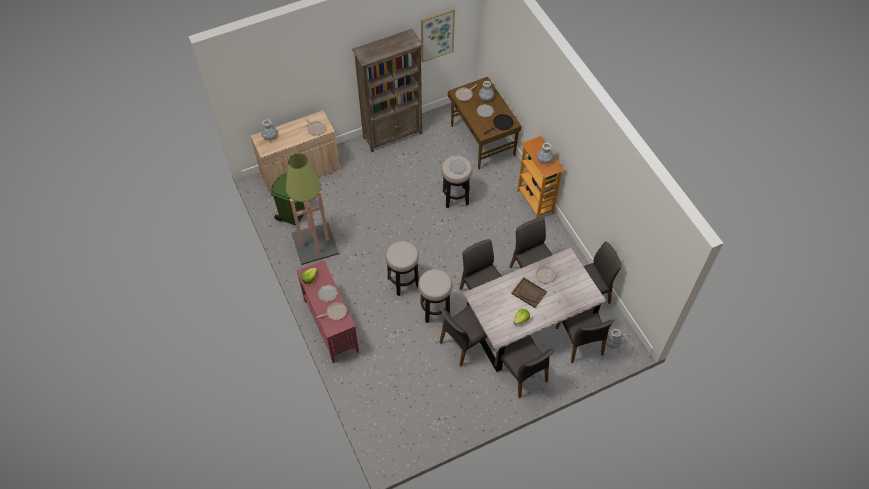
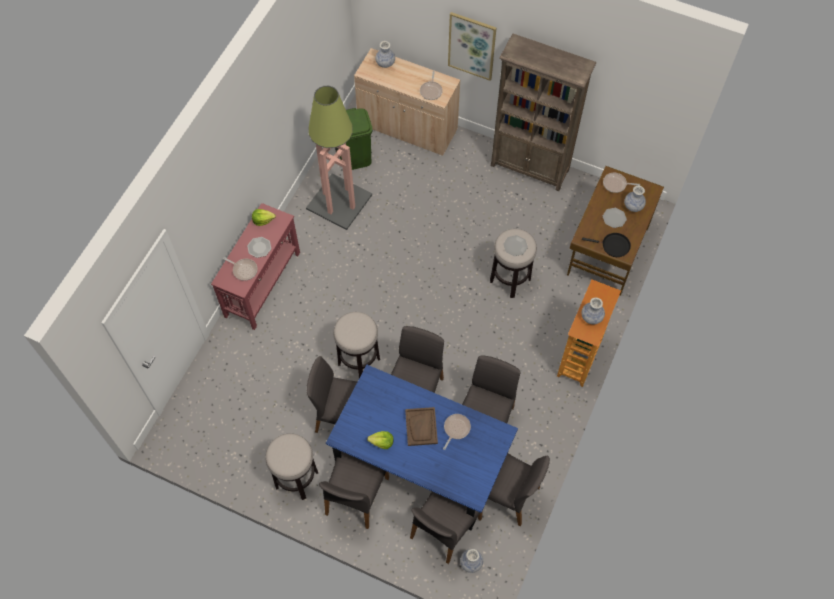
camera: 50 degrees right, 5 degrees up
stool [385,241,419,296] -> stool moved to [265,433,318,500]
picture [421,9,455,63] -> picture moved to [448,12,496,81]
grey dining table [463,248,606,372] -> blue dining table [326,365,518,530]

